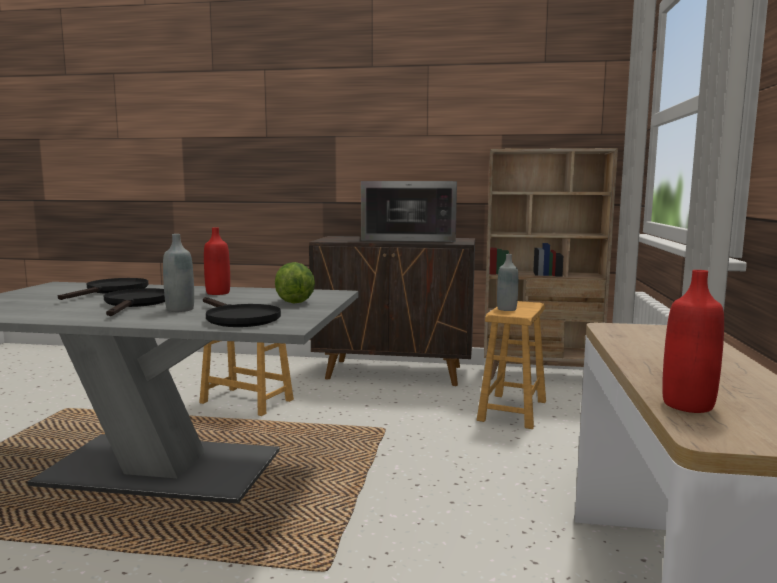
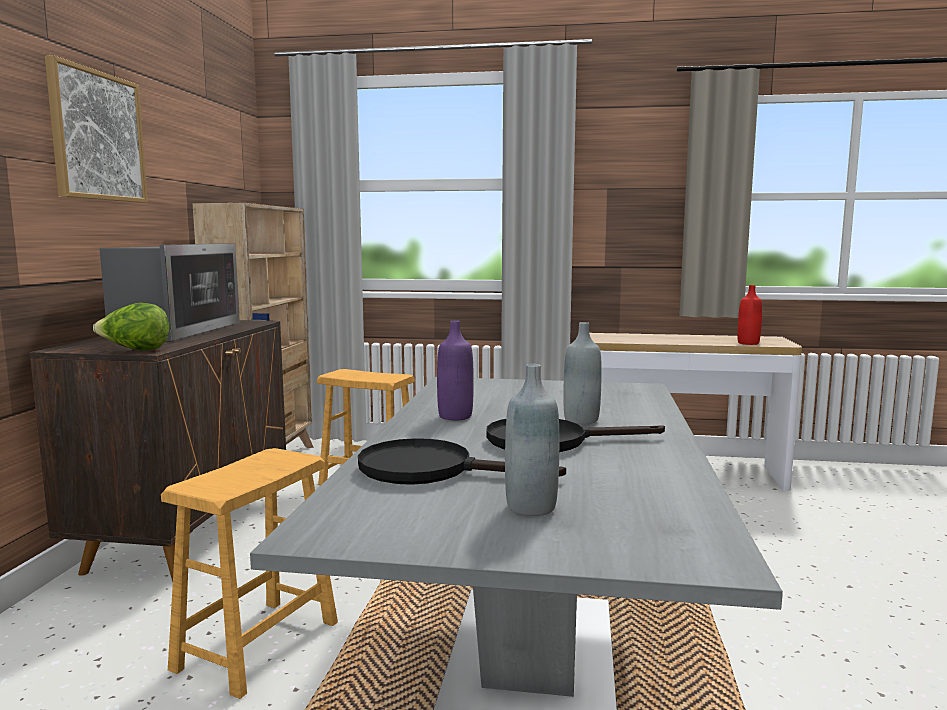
camera: 90 degrees left, 0 degrees up
black frying pan [203,297,281,327] -> none
red bottle [204,228,230,295] -> purple bottle [437,320,474,420]
lettuce [275,262,315,304] -> lettuce moved to [93,303,169,351]
grey bottle [497,254,518,311] -> grey bottle moved to [505,364,560,516]
none -> picture [45,55,148,203]

